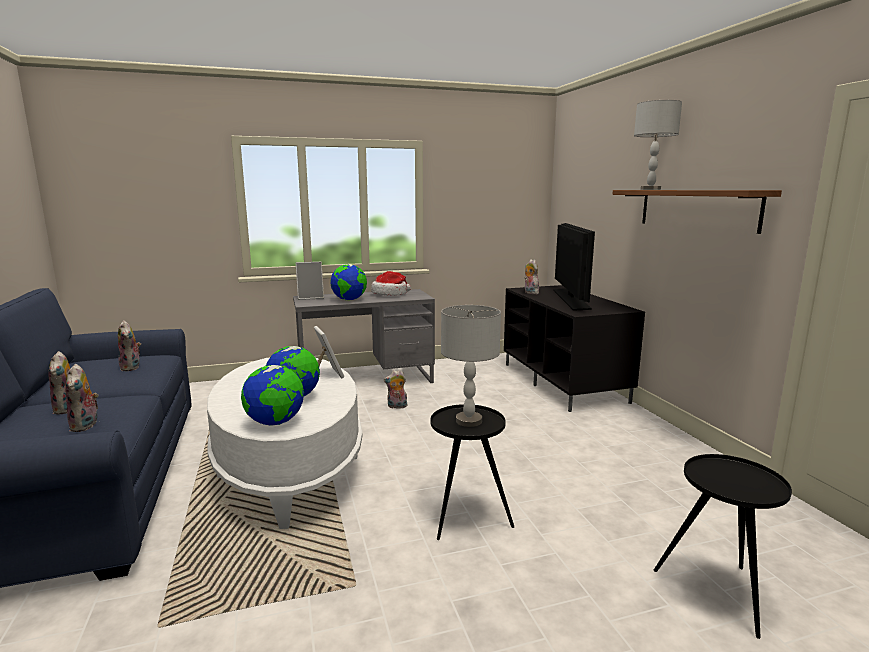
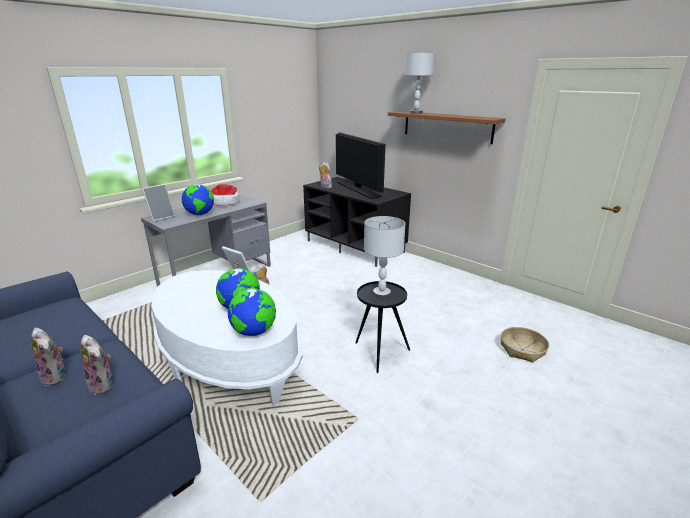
camera: 30 degrees left, 10 degrees up
plush toy [118,320,141,371] -> none
black side table [654,454,792,639] -> basket [501,327,549,363]

